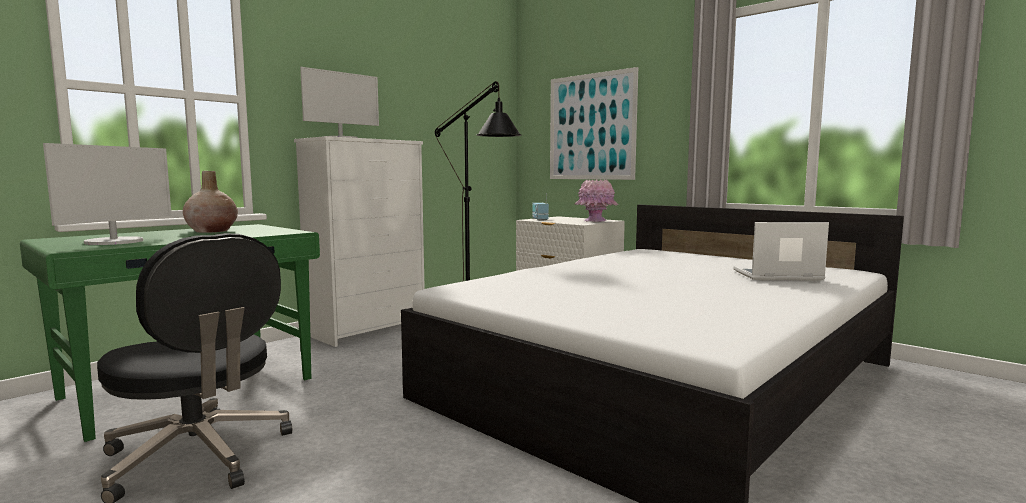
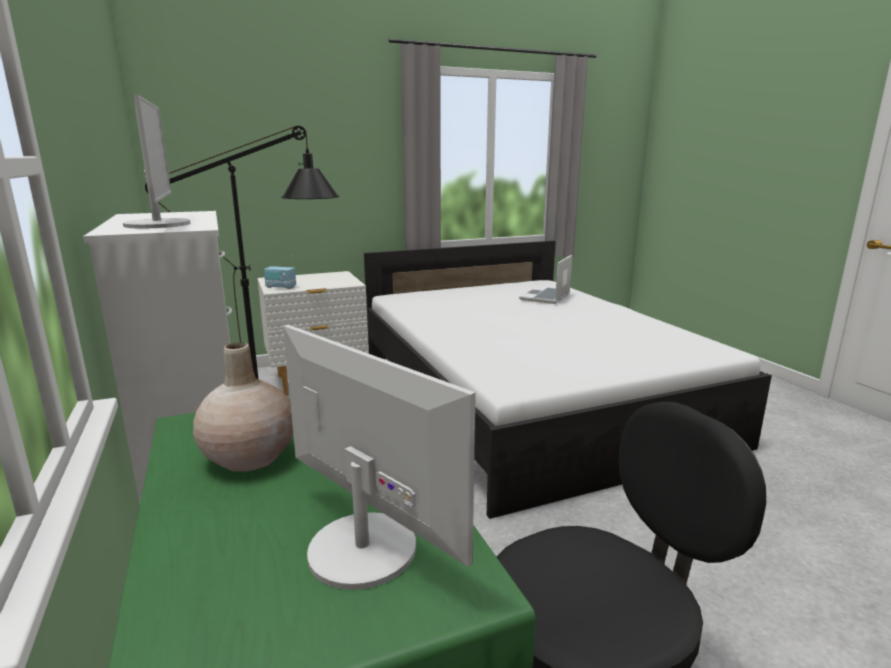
camera: 65 degrees left, 10 degrees up
picture [550,67,638,180] -> none
pink vase [575,179,618,222] -> none

